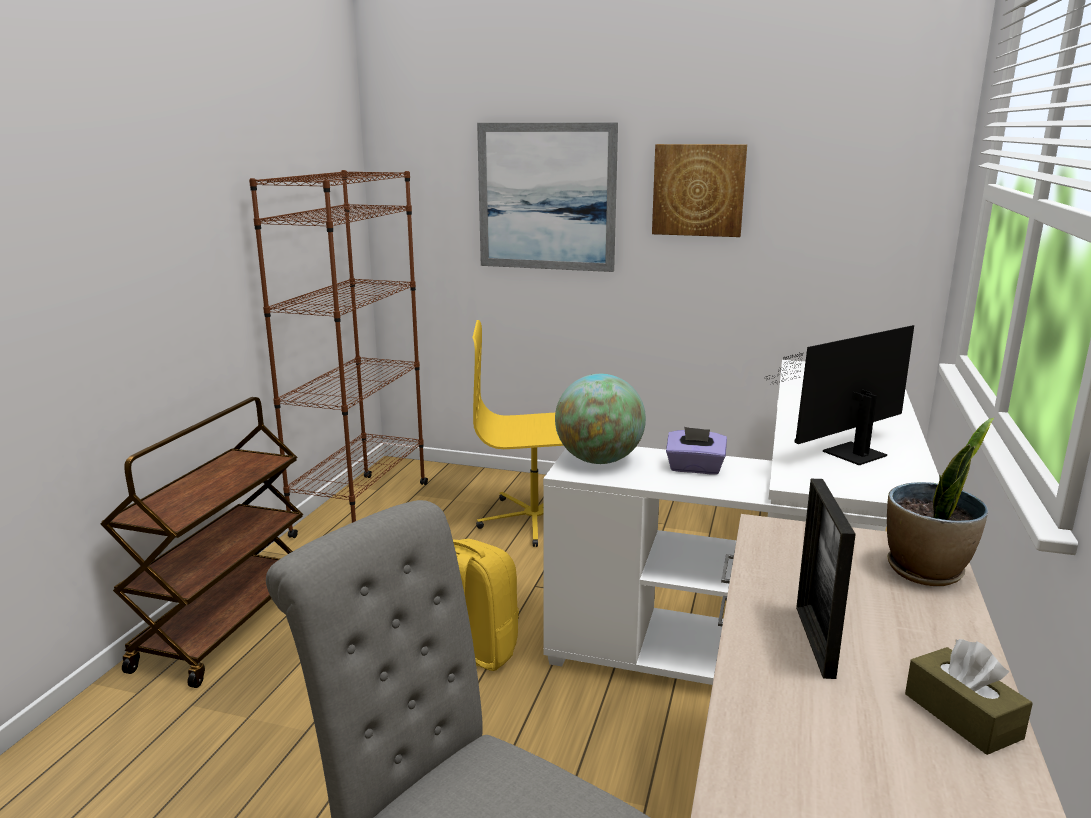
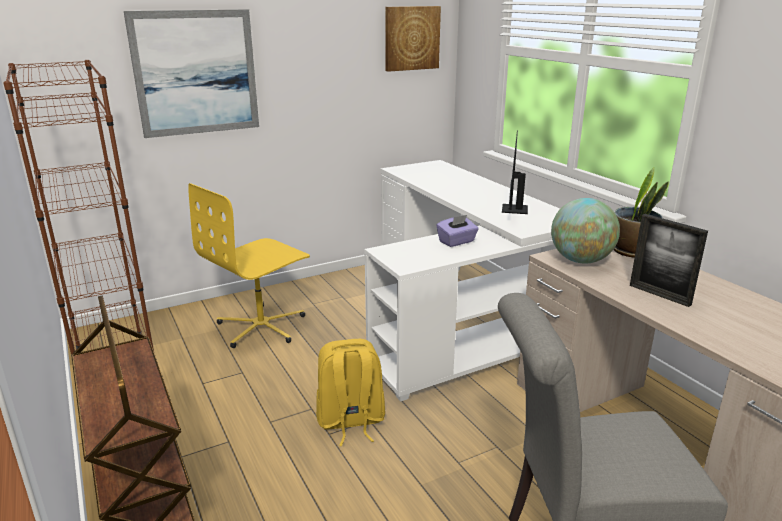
camera: 45 degrees left, 5 degrees up
globe [555,374,646,464] -> globe moved to [551,198,620,263]
picture [652,144,747,237] -> picture moved to [385,6,441,72]
brown tissue box [905,639,1033,755] -> none

